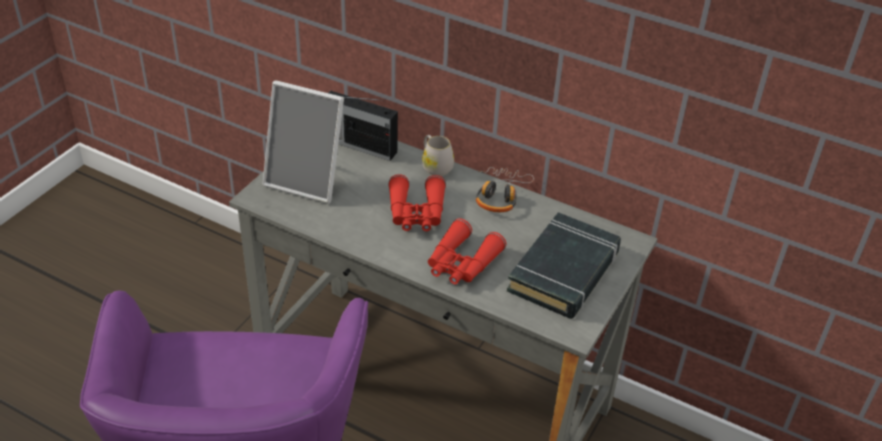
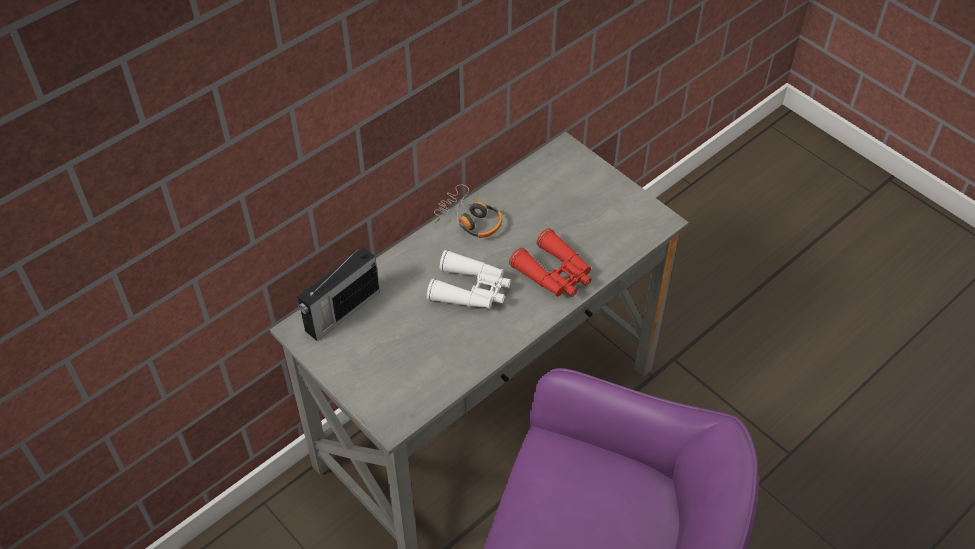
camera: 70 degrees left, 10 degrees up
picture frame [263,80,344,204] -> none
red binoculars [388,174,446,231] -> white binoculars [427,250,511,309]
white mug [422,135,454,176] -> none
black book [507,212,621,319] -> none

